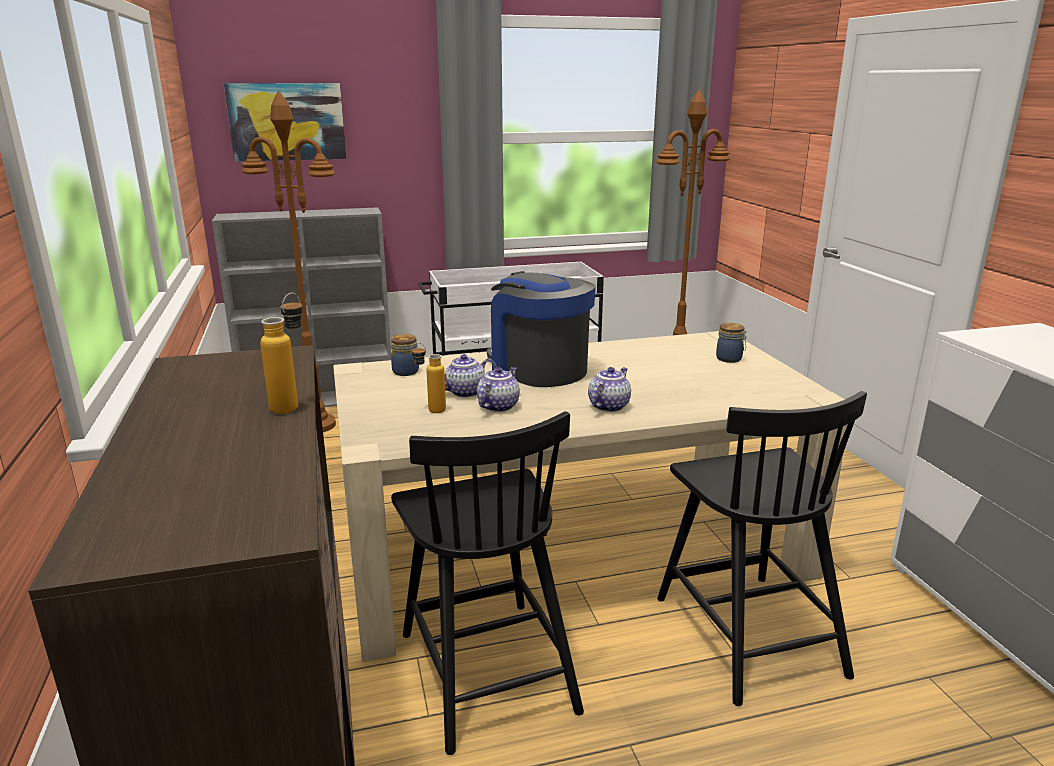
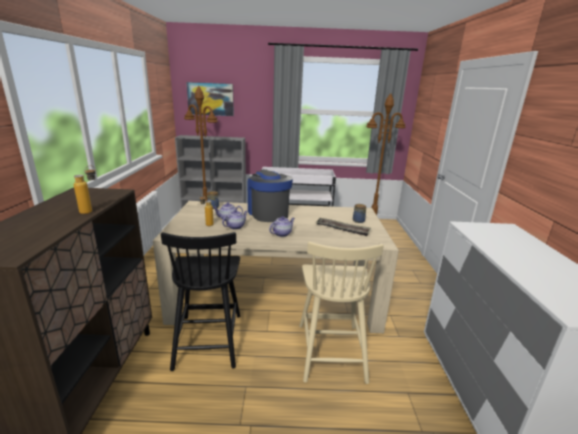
camera: 15 degrees right, 0 degrees up
black chair [657,391,867,706] -> beige chair [299,241,384,384]
none -> tray [316,218,371,236]

